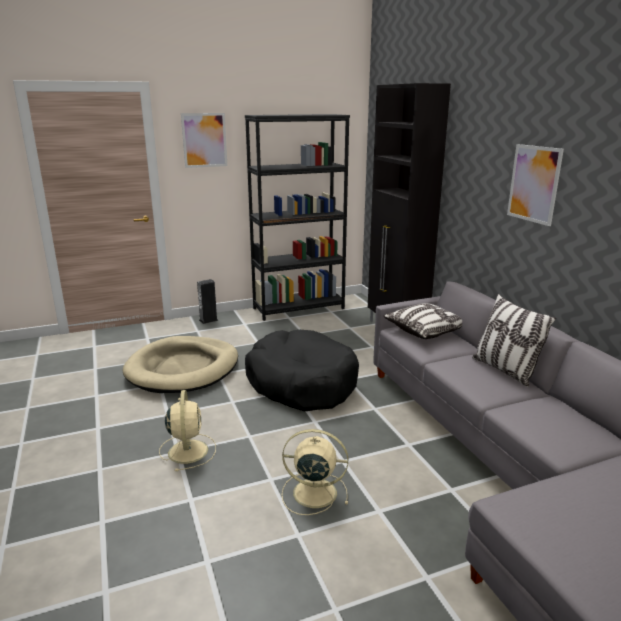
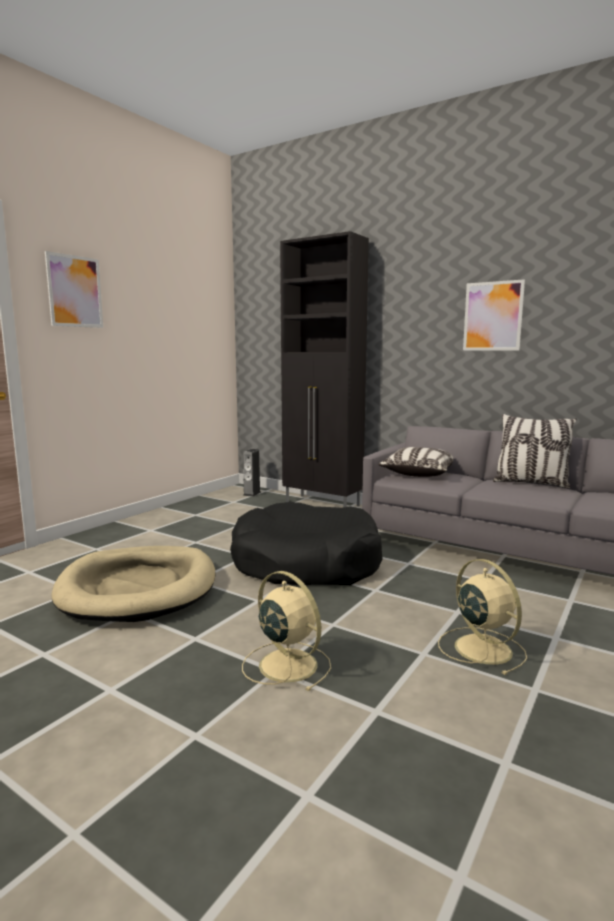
camera: 35 degrees left, 10 degrees down
speaker [197,279,218,324] -> speaker moved to [243,449,261,497]
black bookcase [245,114,350,321] -> none
beige fan [282,429,348,515] -> beige fan turned 90 degrees clockwise [438,559,527,675]

